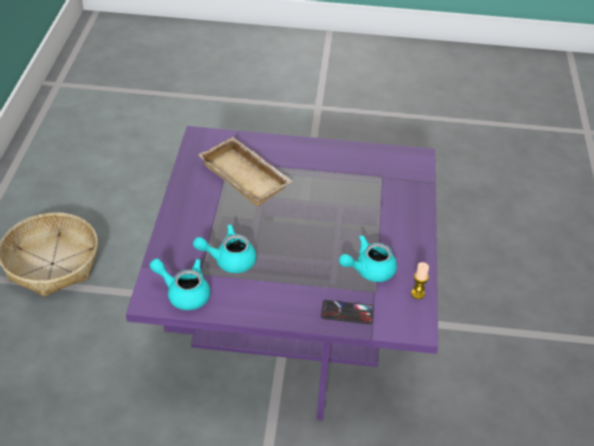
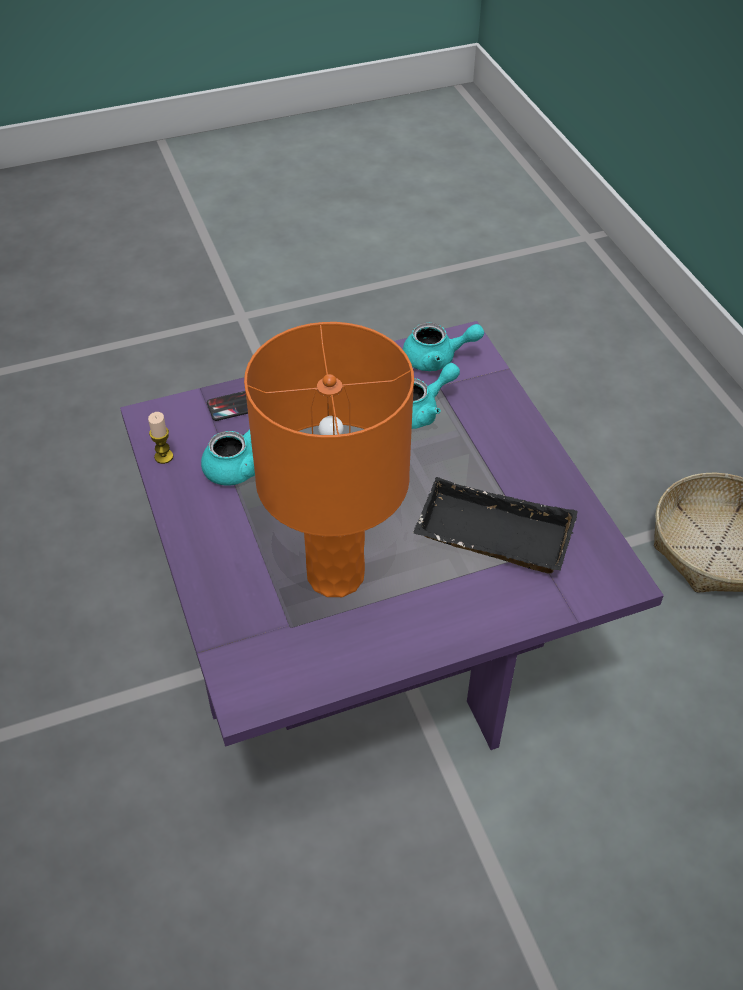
camera: 155 degrees right, 5 degrees up
beige tray [198,137,293,207] -> black tray [413,477,578,573]
none -> orange table lamp [244,322,414,597]

